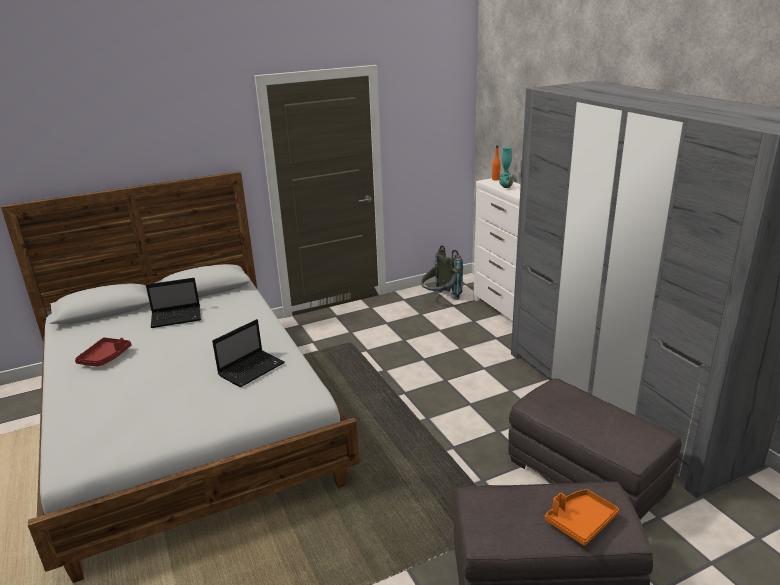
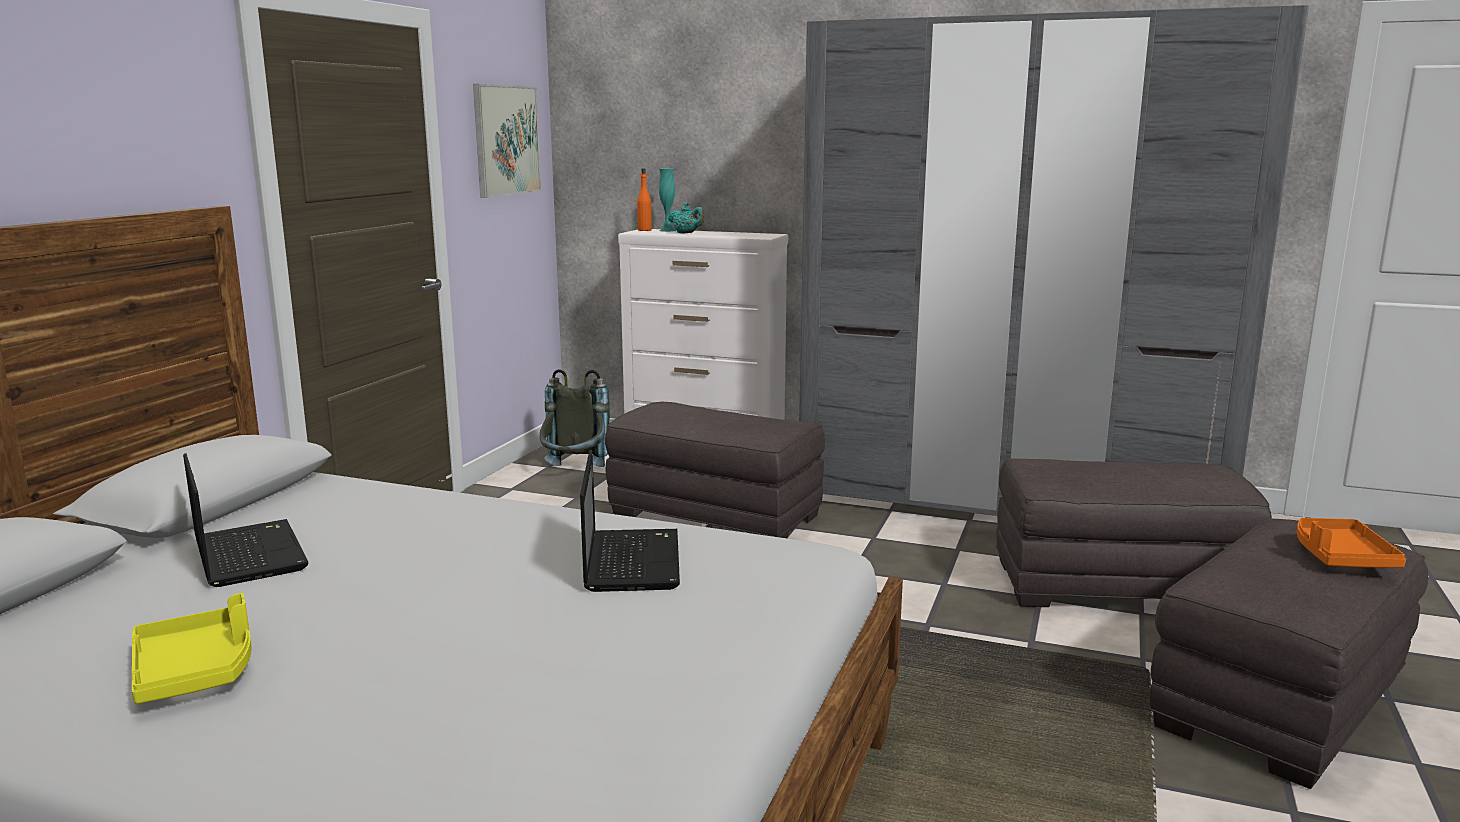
camera: 45 degrees left, 10 degrees down
red tray [75,337,131,367] -> yellow tray [132,593,252,704]
laptop [146,278,201,328] -> laptop turned 60 degrees counterclockwise [183,453,308,587]
none -> picture [473,84,541,198]
none -> grey ottoman [605,402,825,538]

